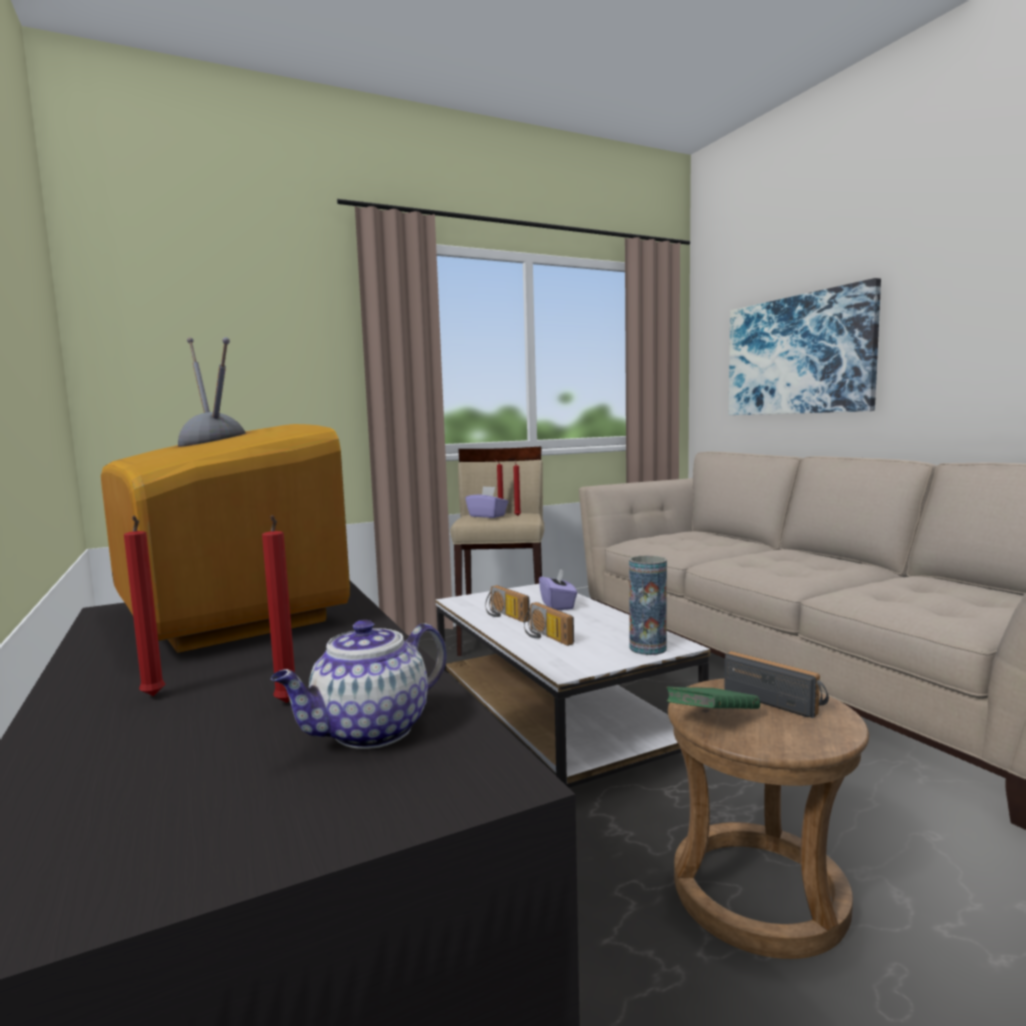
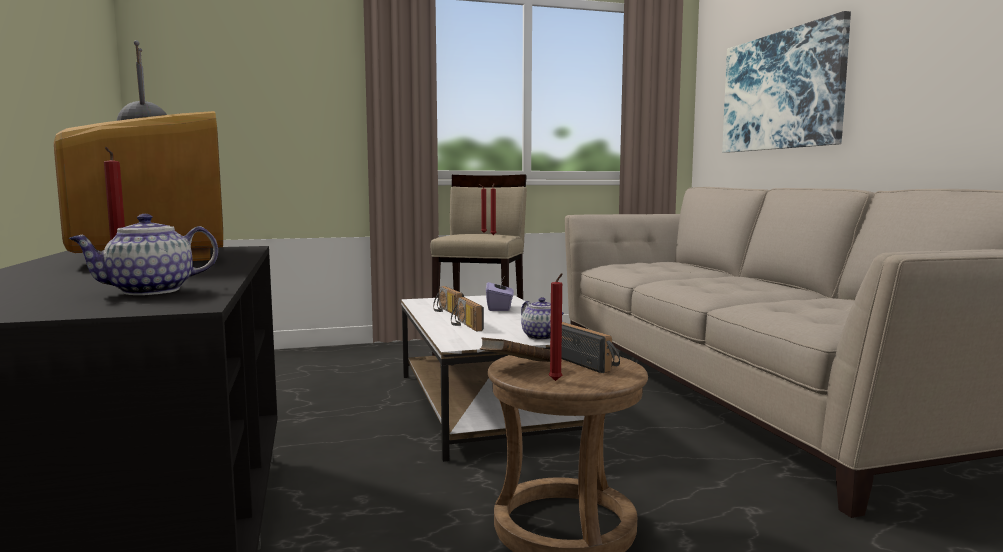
camera: 10 degrees right, 0 degrees up
red candle [124,516,165,696] -> red candle moved to [549,273,563,381]
purple tissue box [465,486,508,518] -> none
vase [629,556,667,655] -> teapot [521,297,564,340]
green book [666,686,760,709] -> brown book [480,337,550,362]

